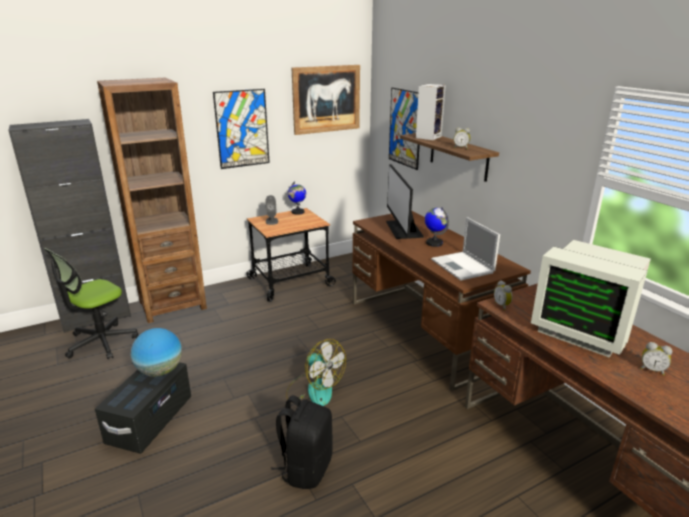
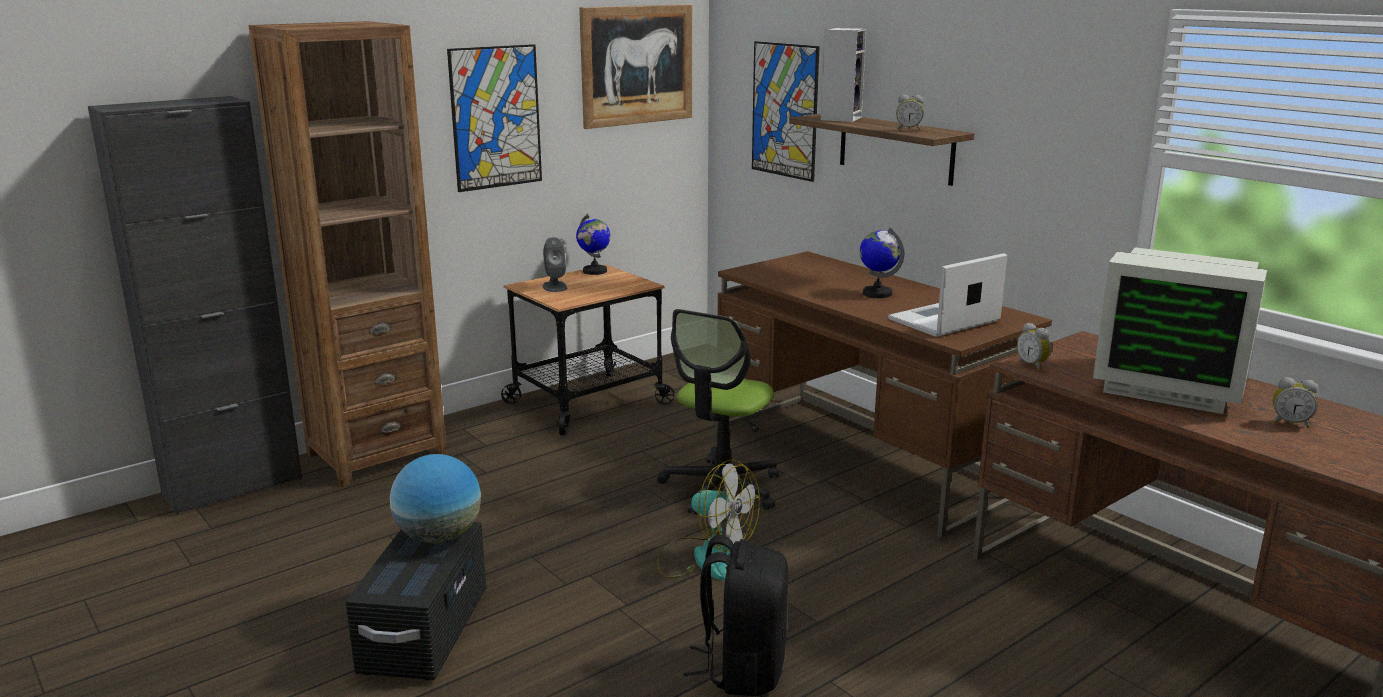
camera: 10 degrees left, 5 degrees down
office chair [44,248,139,359] -> office chair moved to [657,309,779,515]
monitor [386,164,424,239] -> none
laptop [431,217,500,281] -> laptop turned 90 degrees clockwise [888,253,1007,337]

